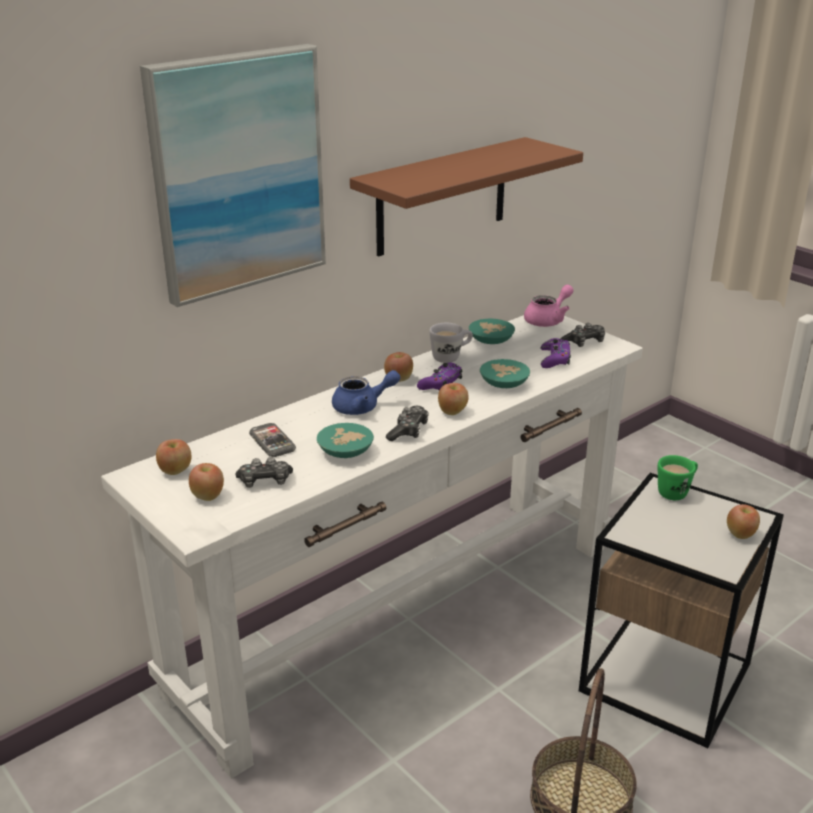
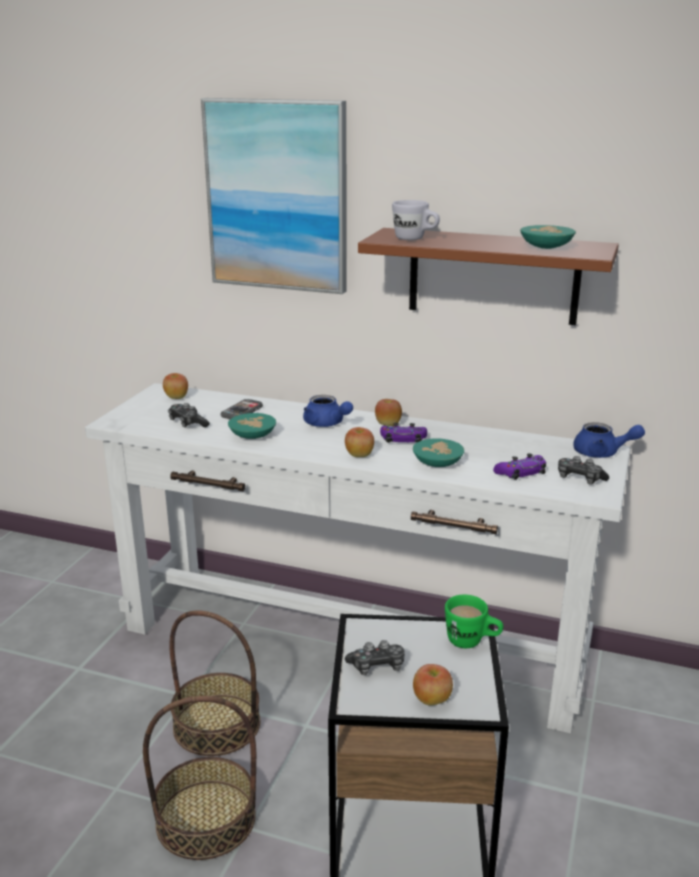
camera: 60 degrees right, 5 degrees down
apple [189,463,224,501] -> none
game controller [386,406,429,441] -> game controller moved to [345,640,405,675]
white mug [429,323,473,363] -> white mug moved to [392,200,440,240]
turquoise bowl [469,318,515,344] -> turquoise bowl moved to [520,225,576,249]
pink teapot [524,285,574,327] -> blue teapot [573,422,645,458]
none -> basket [169,611,260,756]

